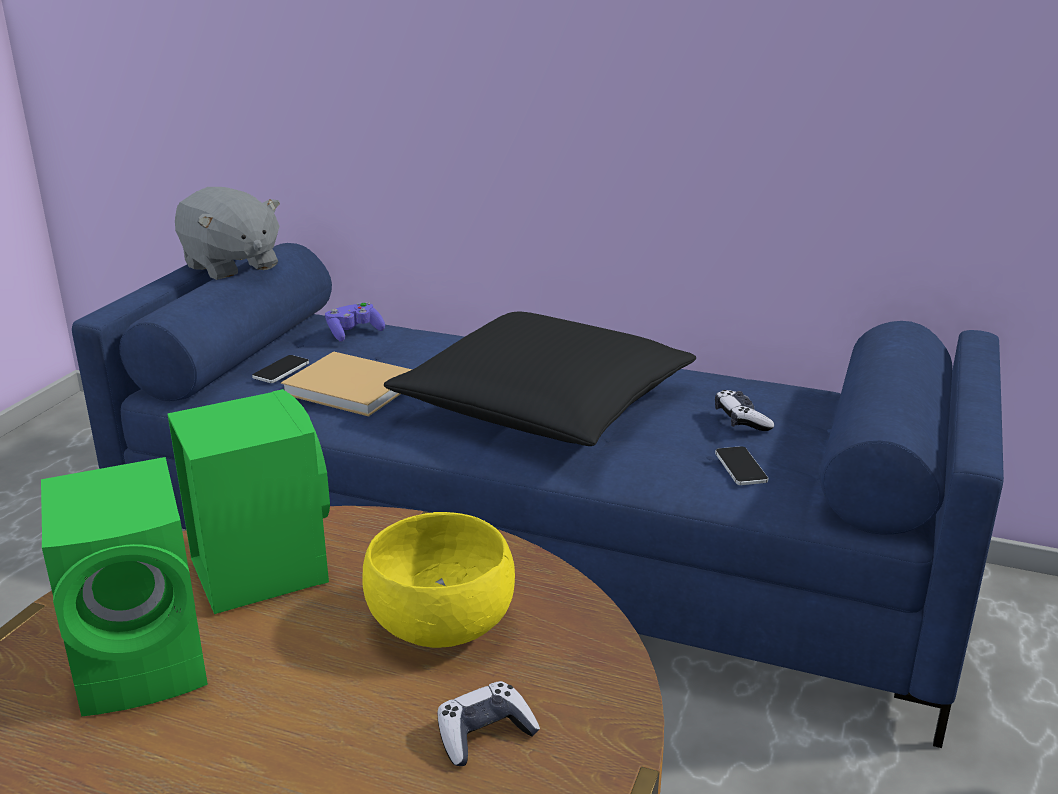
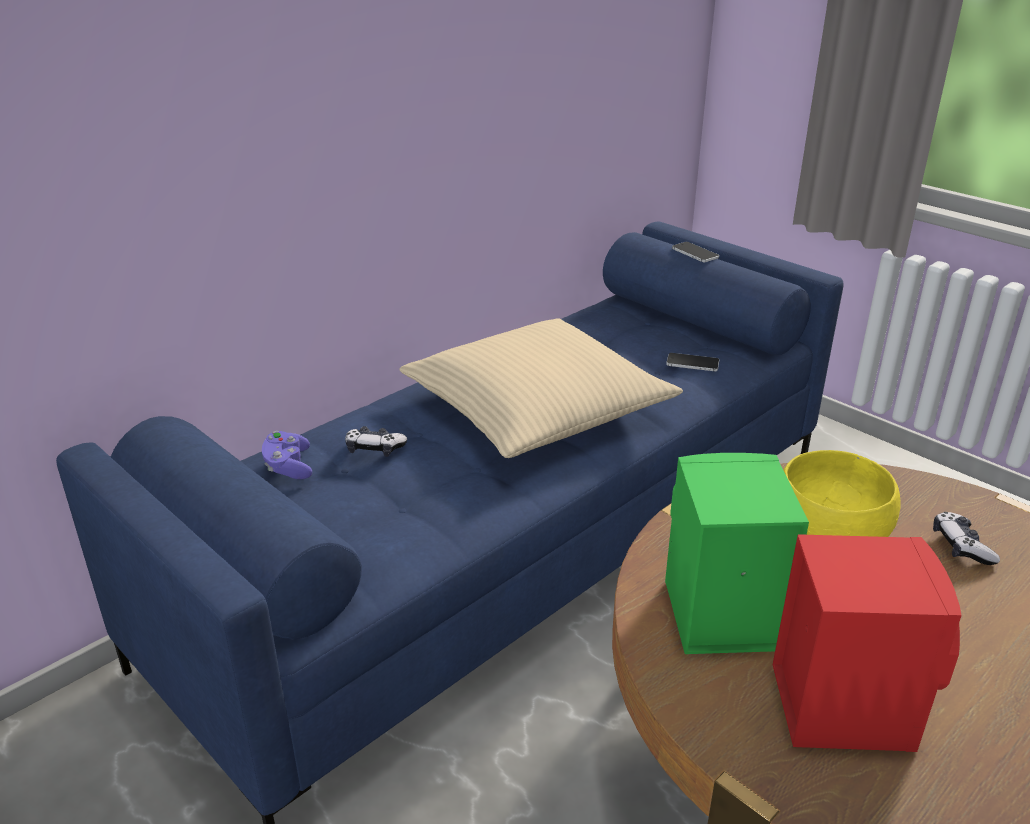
camera: 65 degrees left, 5 degrees up
green speaker [41,457,208,717] -> red speaker [773,534,962,752]
grey plush toy [175,187,280,280] -> none
phone [252,355,309,383] -> phone moved to [672,242,719,262]
beige book [281,351,412,416] -> none
black pillow [384,312,696,446] -> beige pillow [399,318,683,458]
game controller [715,390,774,431] -> game controller moved to [345,426,407,457]

